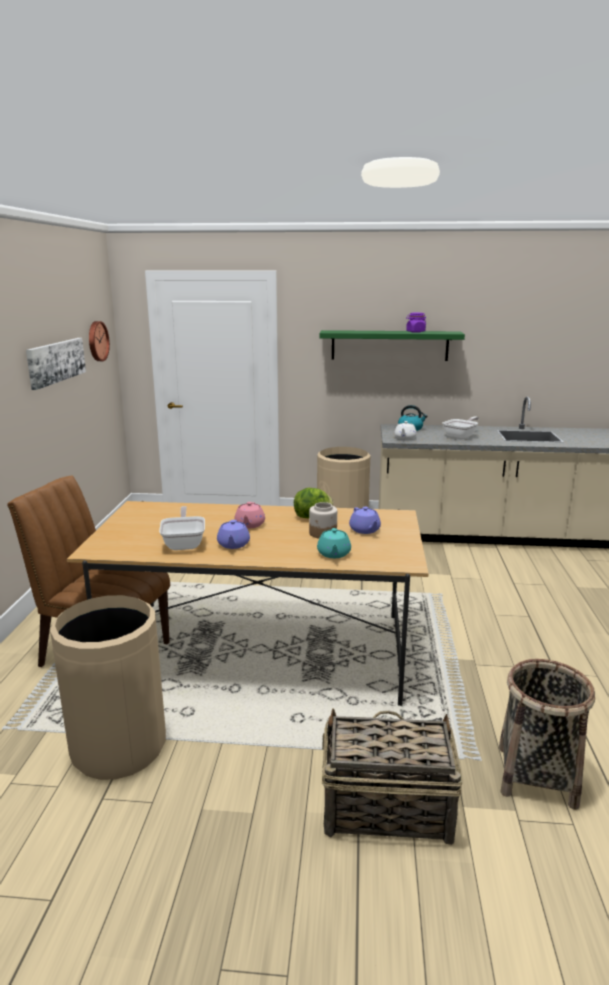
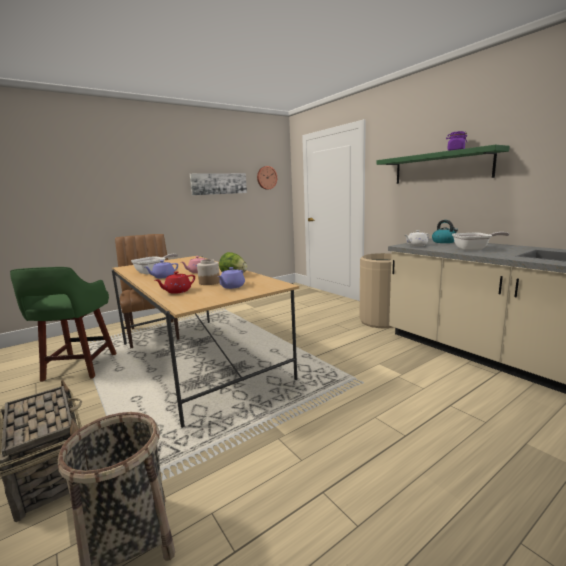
camera: 50 degrees right, 5 degrees down
beige trash can [50,595,166,780] -> green stool [10,267,117,382]
turquoise teapot [317,528,351,558] -> red teapot [155,271,195,294]

